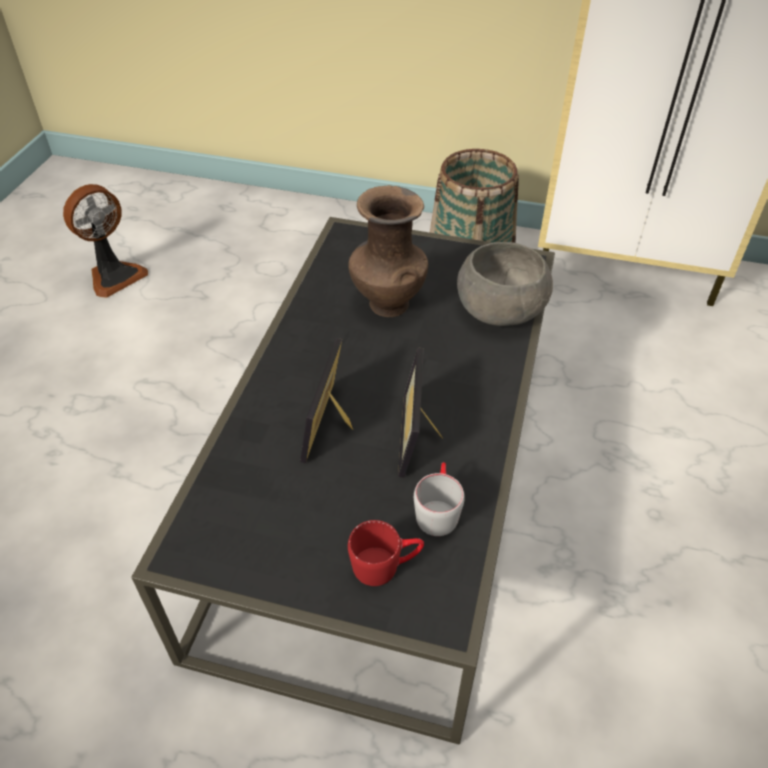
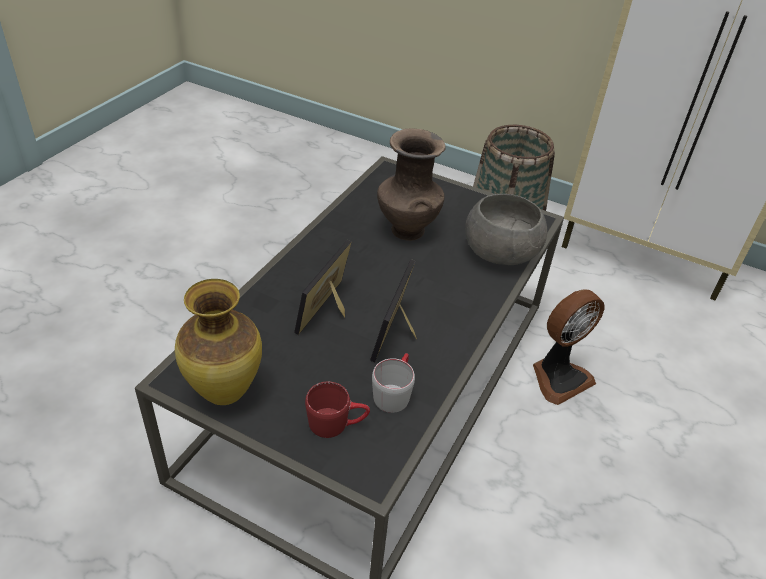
camera: 10 degrees right, 5 degrees down
fan [63,184,148,298] -> fan moved to [533,290,605,405]
none -> vase [175,279,262,405]

